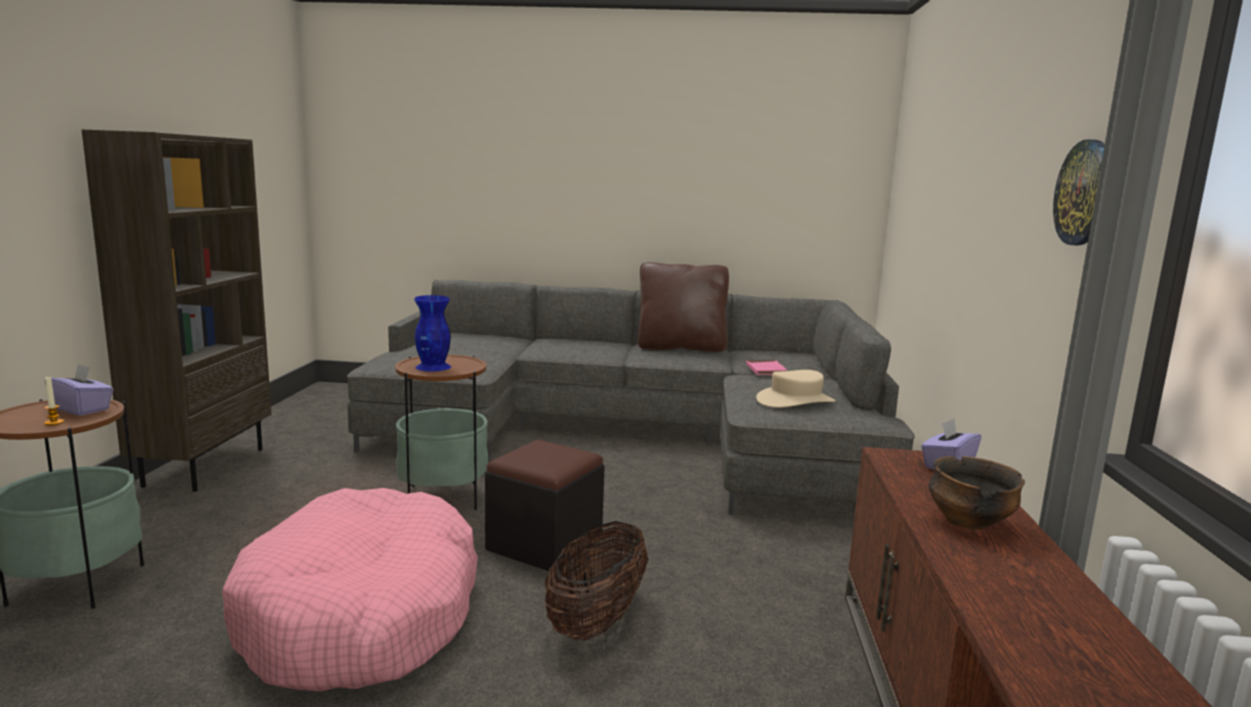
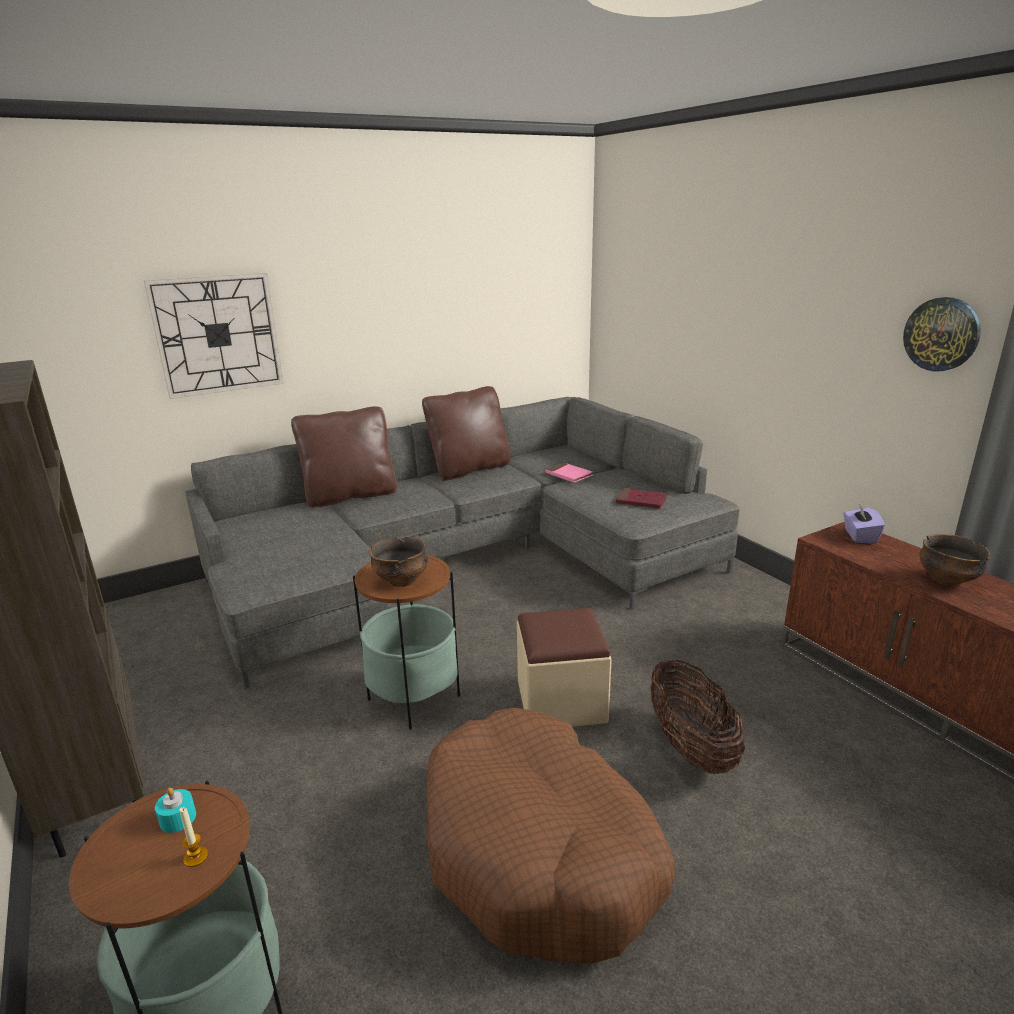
camera: 35 degrees left, 10 degrees up
purple tissue box [45,364,114,416] -> turquoise candle [155,788,196,833]
pink dog bed [222,488,478,691] -> brown dog bed [427,708,675,964]
blue vase [414,295,451,372] -> bowl [369,537,428,587]
black ottoman [485,440,605,571] -> beige ottoman [517,608,612,727]
beige hat [756,370,836,408] -> red book [616,488,667,509]
none -> wall clock [143,273,284,399]
none -> brown pillow [291,406,397,508]

